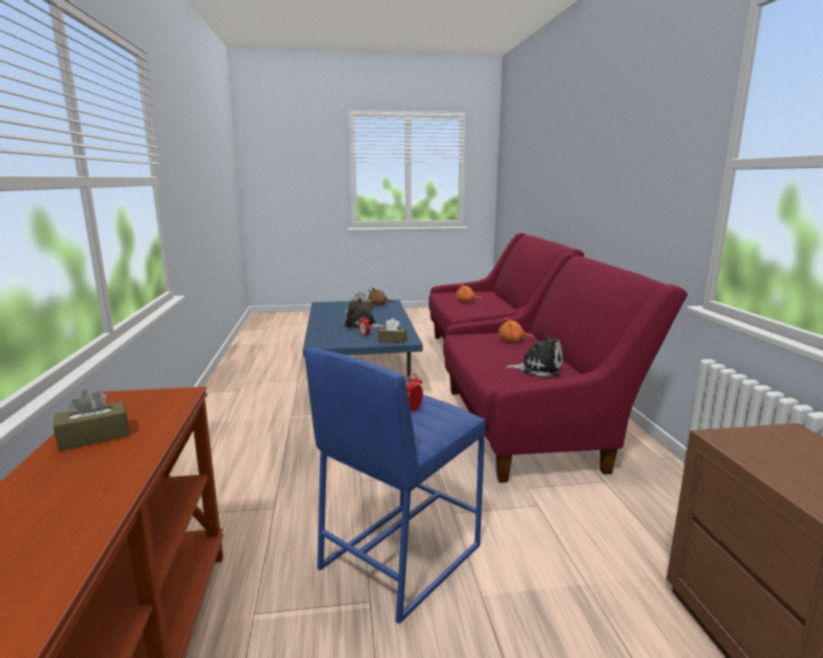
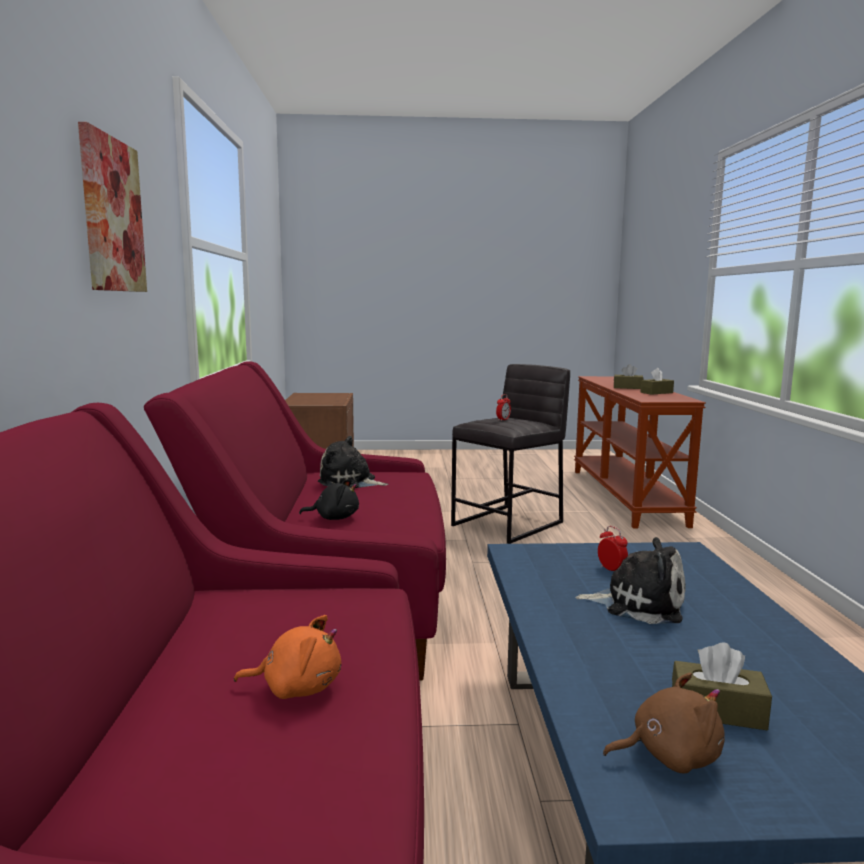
camera: 175 degrees left, 5 degrees down
blue stool [305,348,486,624] -> grey stool [451,364,570,544]
brown tissue box [378,318,407,343] -> brown tissue box moved to [614,364,643,389]
orange plush toy [499,317,534,342] -> black plush toy [299,479,359,520]
none -> picture [78,122,147,292]

